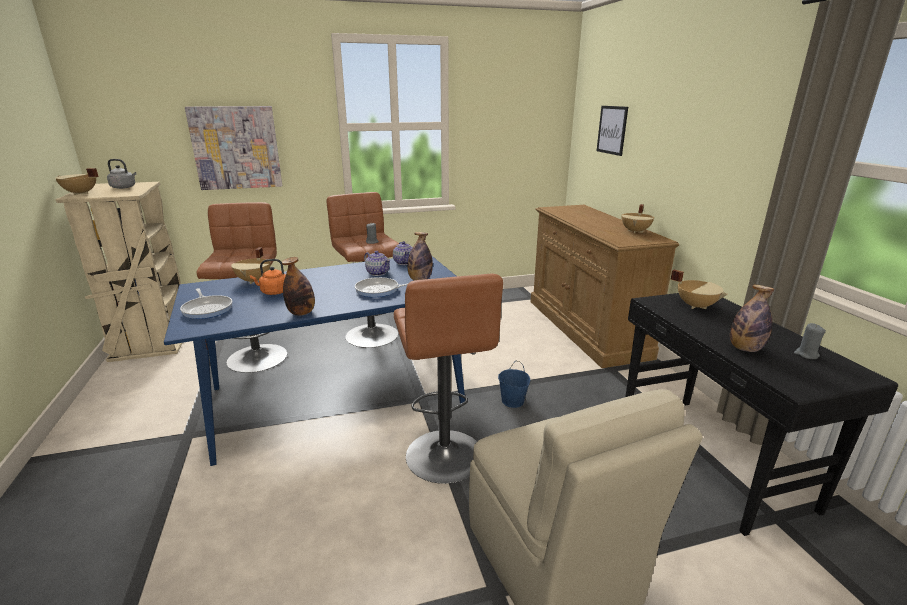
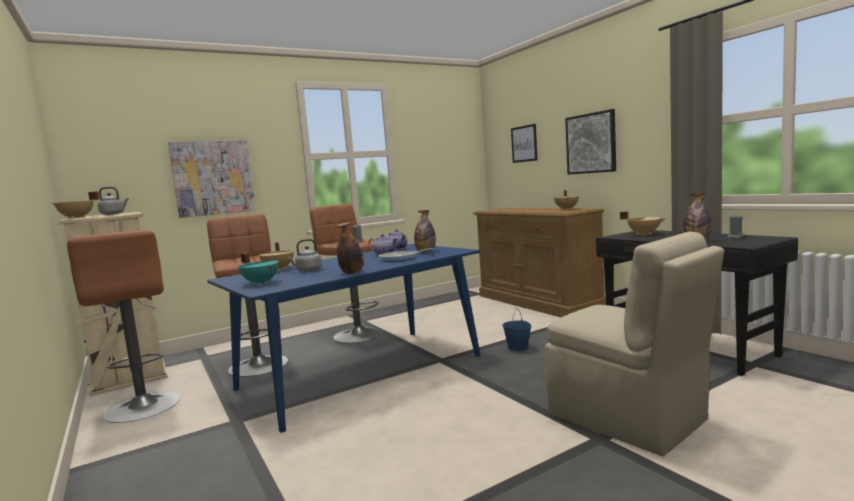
camera: 15 degrees left, 15 degrees down
frying pan [180,288,232,319] -> turquoise cooking pot [238,253,279,285]
orange kettle [250,259,286,295] -> grey kettle [287,239,322,272]
brown stool [394,274,503,484] -> brown stool moved to [67,230,180,423]
none -> picture [565,109,616,175]

